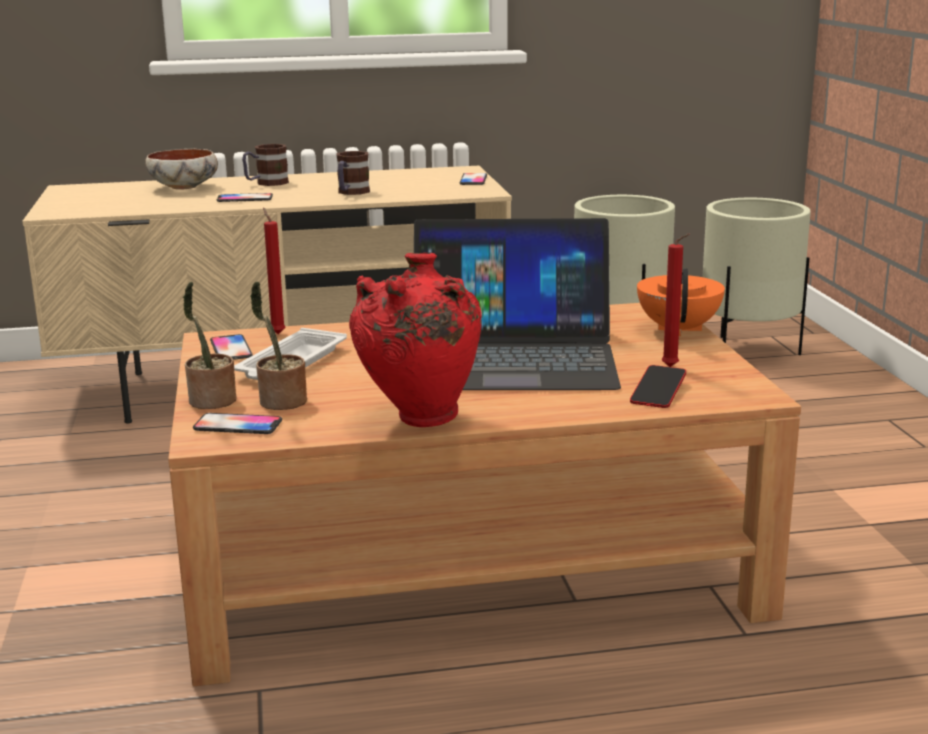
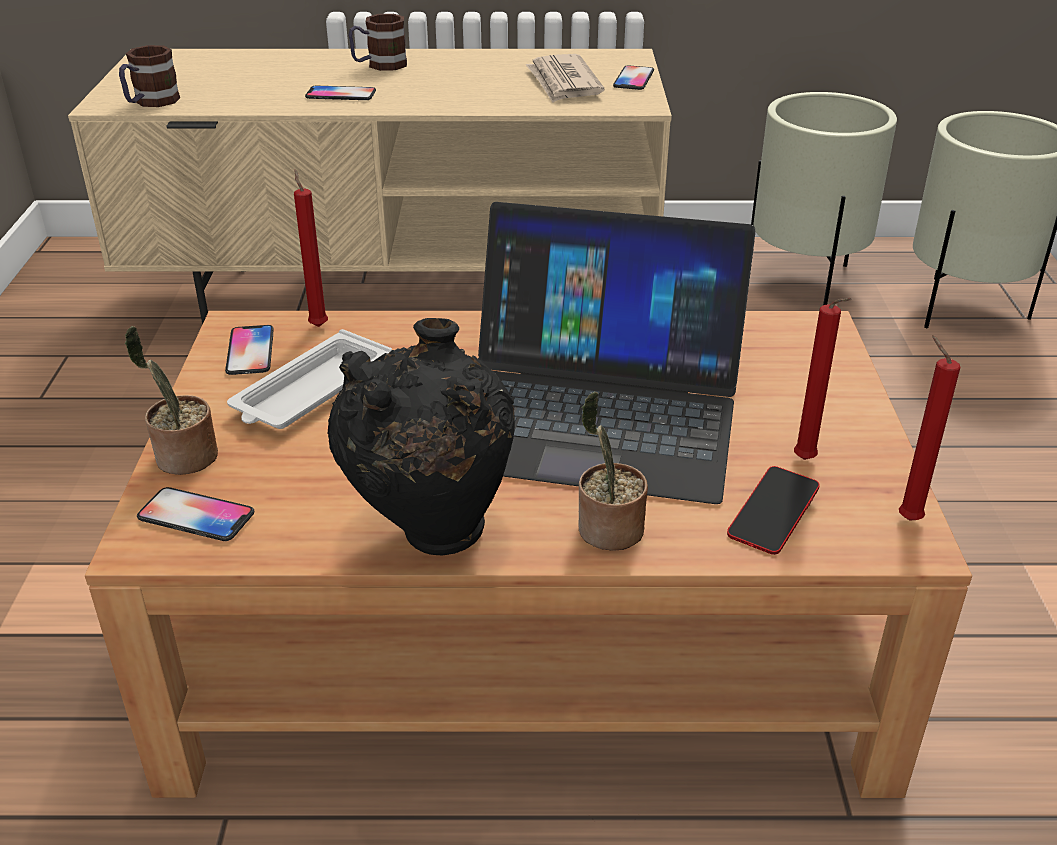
camera: 10 degrees right, 15 degrees up
bowl [145,149,218,190] -> none
potted plant [250,281,307,410] -> potted plant moved to [578,391,648,550]
mug [336,151,370,195] -> mug moved to [119,45,180,107]
red vase [349,253,482,427] -> black vase [328,318,515,555]
orange teapot [637,269,725,336] -> none
none -> newspaper [526,54,605,103]
none -> red candle [899,335,960,520]

